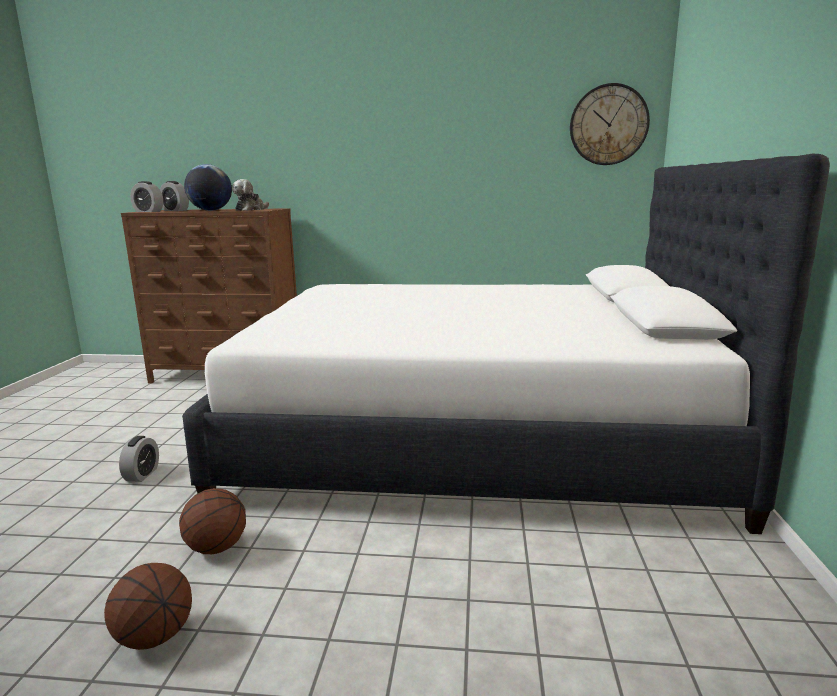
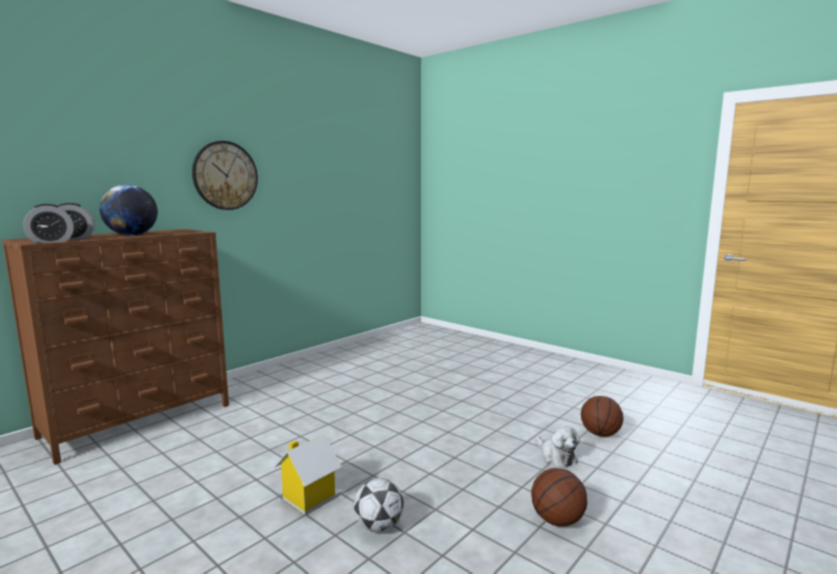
camera: 55 degrees left, 5 degrees down
alarm clock [119,436,159,482] -> toy house [274,434,342,515]
basketball [179,488,246,554] -> basketball moved to [581,396,623,437]
white bed [182,154,830,534] -> none
plush toy [232,179,269,211] -> plush toy moved to [536,427,580,467]
wall clock [570,83,650,165] -> wall clock moved to [192,141,258,210]
none -> football [354,478,404,532]

